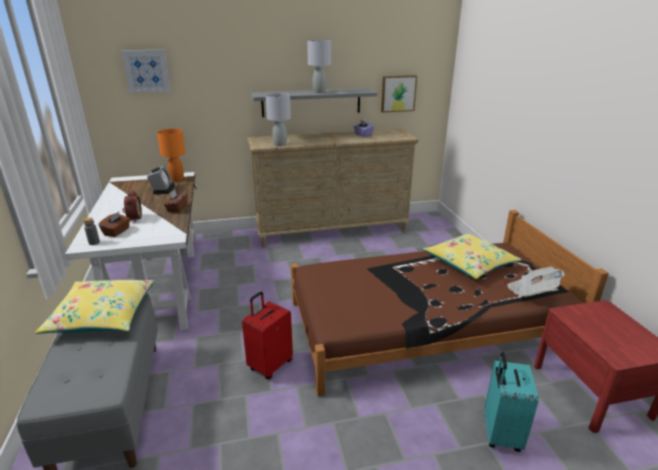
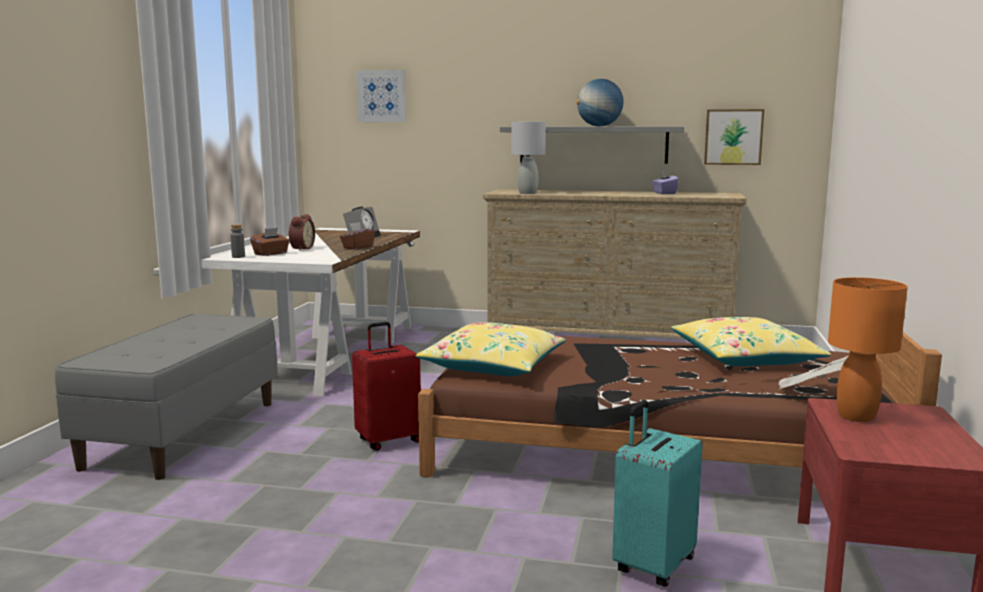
camera: 25 degrees right, 15 degrees down
yellow pillow [35,280,155,334] -> yellow pillow moved to [416,322,566,376]
orange table lamp [157,129,185,182] -> orange table lamp moved to [828,277,908,422]
grey table lamp [307,40,331,93] -> globe [577,79,624,126]

